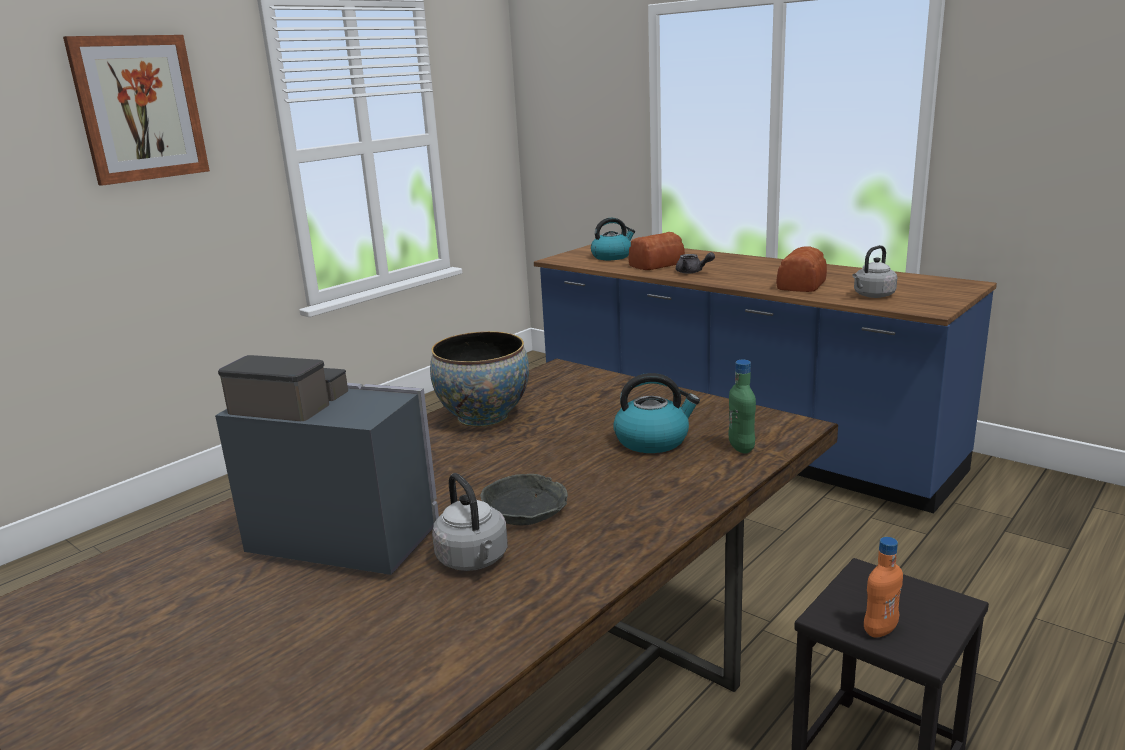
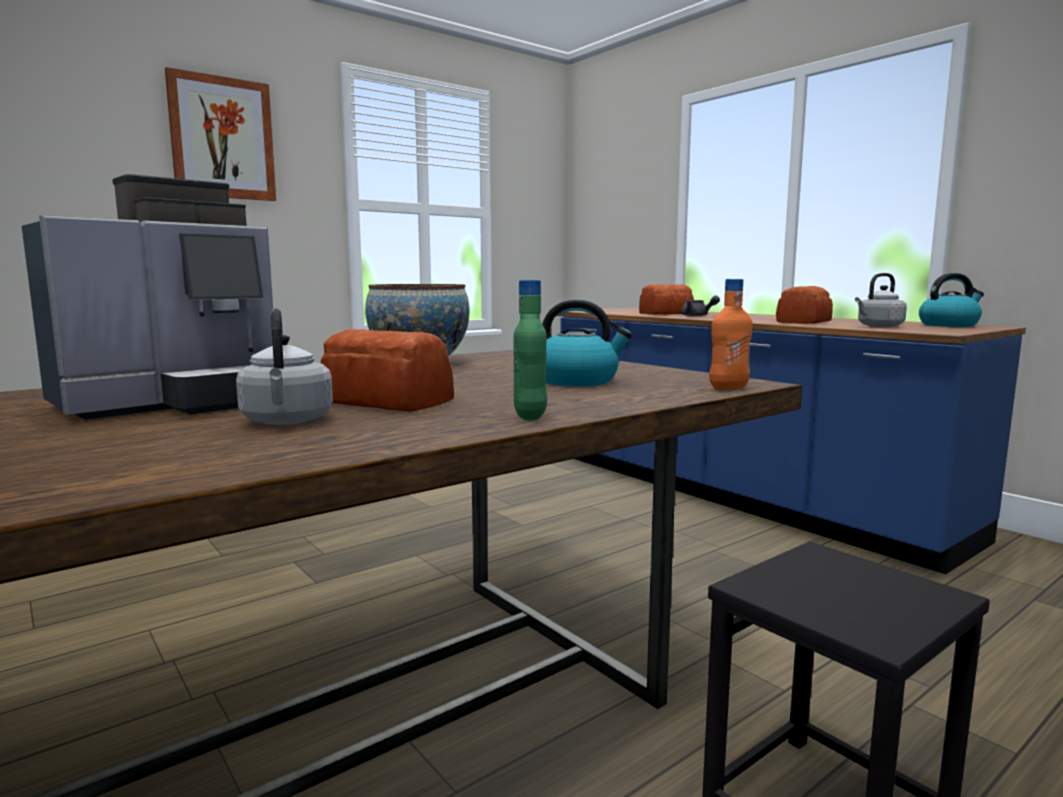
camera: 10 degrees right, 10 degrees down
coffee machine [215,355,439,575] -> coffee machine turned 105 degrees clockwise [22,174,273,420]
grey bowl [480,474,568,525] -> bread [321,329,454,412]
kettle [591,218,635,260] -> kettle moved to [919,273,984,327]
green bottle [728,360,756,454] -> green bottle moved to [513,280,547,420]
orange bottle [864,537,903,638] -> orange bottle moved to [709,279,752,390]

